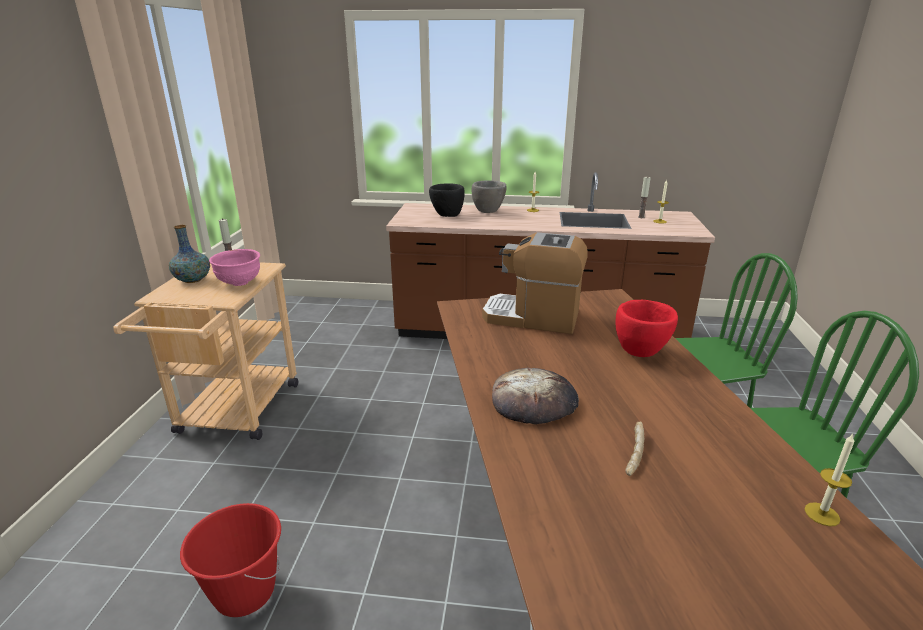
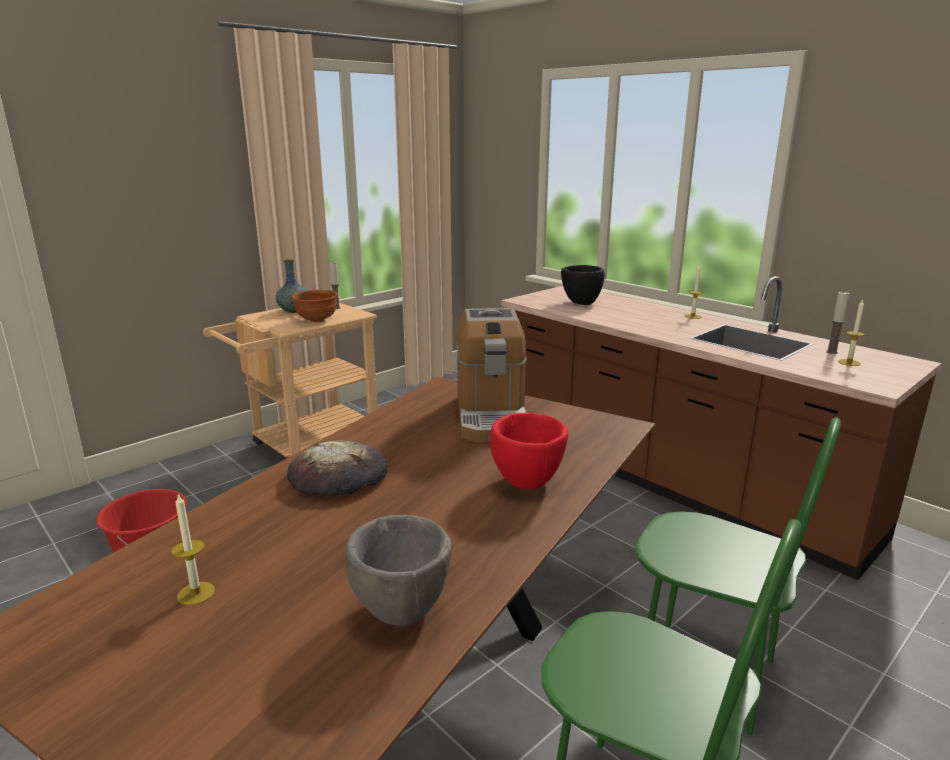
camera: 40 degrees right, 5 degrees down
pink bowl [209,249,260,286] -> brown bowl [292,290,338,322]
grey bowl [472,180,507,213] -> grey bowl moved to [345,515,452,626]
coffee machine [482,232,588,334] -> coffee machine turned 150 degrees counterclockwise [457,308,527,442]
bread [625,421,644,476] -> none
candle [804,434,855,526] -> candle moved to [171,493,215,605]

